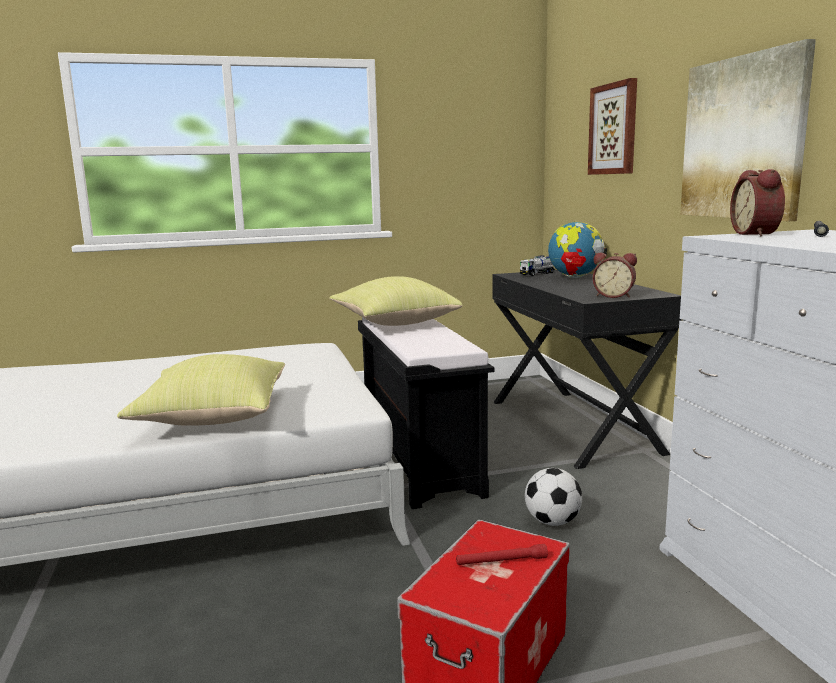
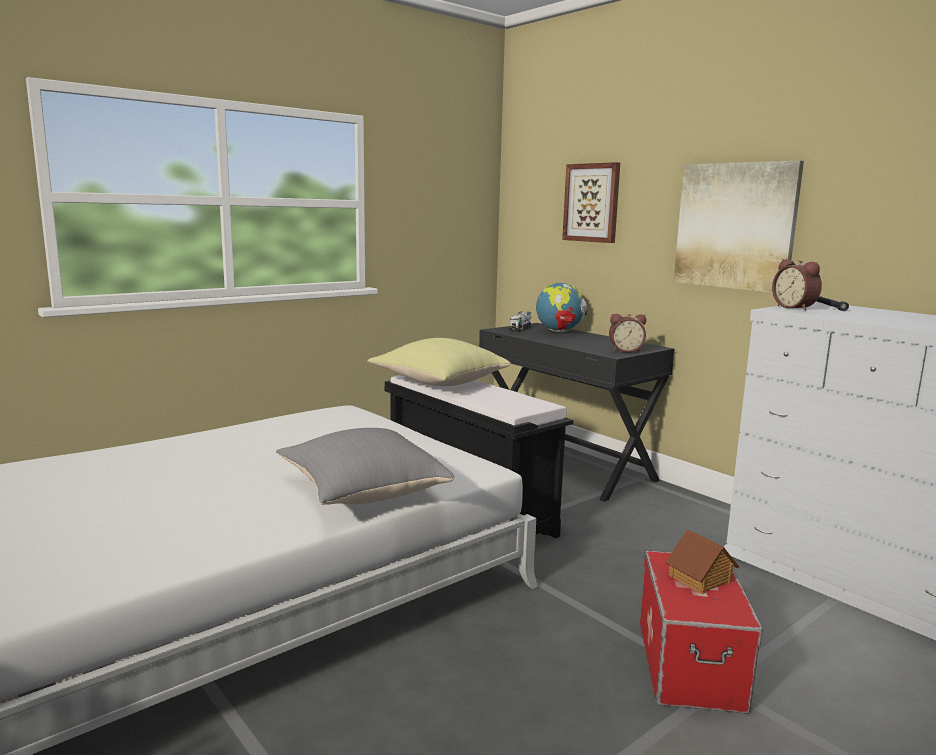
camera: 25 degrees left, 0 degrees up
yellow pillow [117,354,285,426] -> grey pillow [276,428,454,505]
red flashlight [456,544,548,565] -> toy house [665,529,739,594]
football [525,468,582,526] -> none

